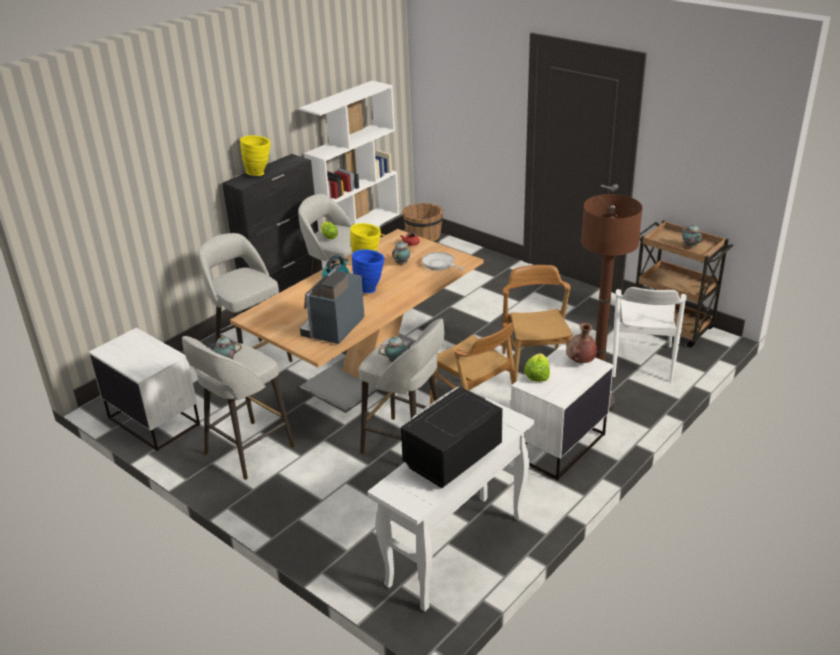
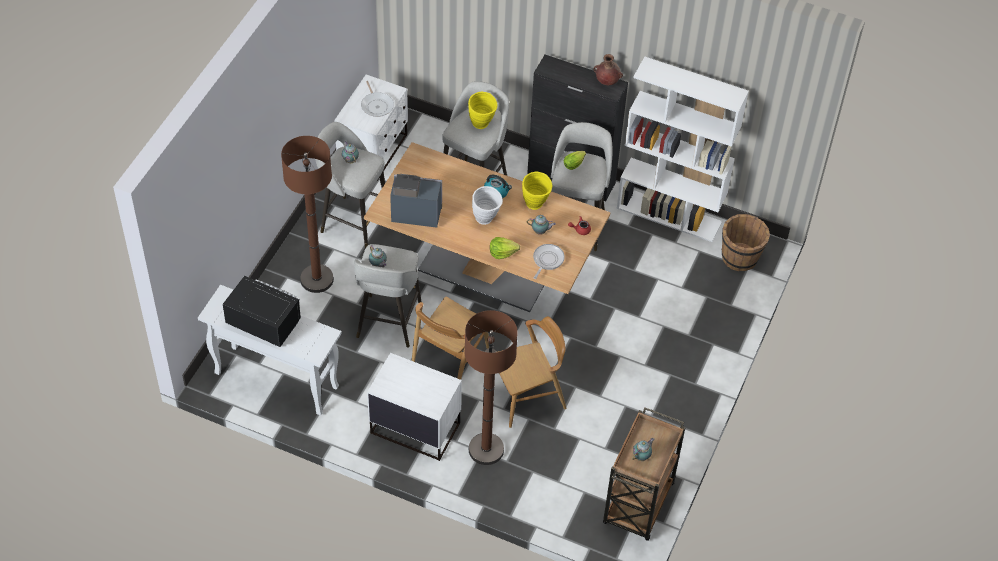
camera: 70 degrees right, 20 degrees up
yellow vase [240,135,271,176] -> yellow vase moved to [468,92,497,129]
blue vase [352,249,384,293] -> white vase [472,186,503,225]
lettuce [524,353,550,382] -> lettuce moved to [490,237,520,259]
brown vase [566,323,597,363] -> brown vase moved to [594,54,623,85]
white chair [612,287,687,382] -> none
none -> brown floor lamp [281,136,334,293]
none -> frying pan [361,81,394,117]

